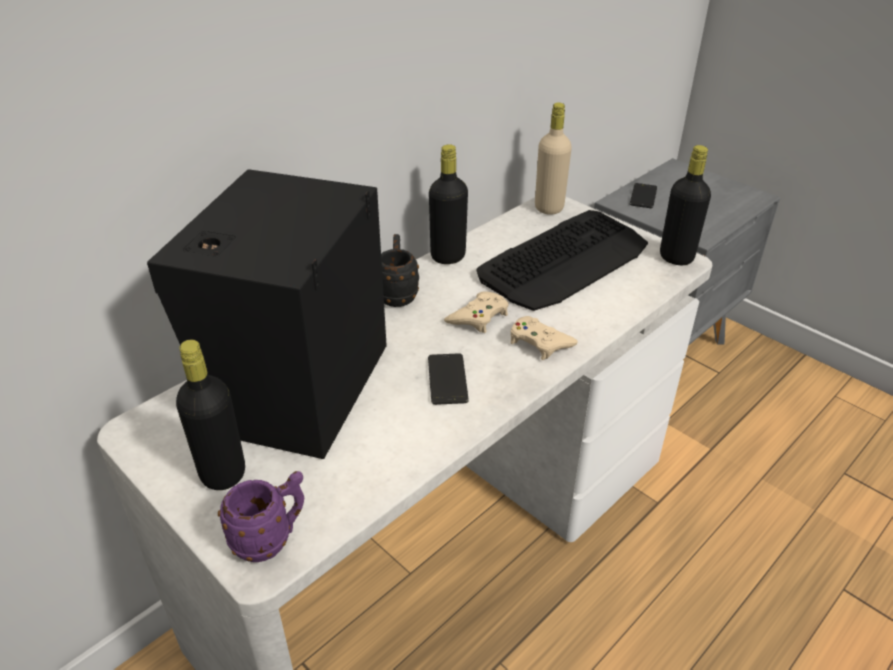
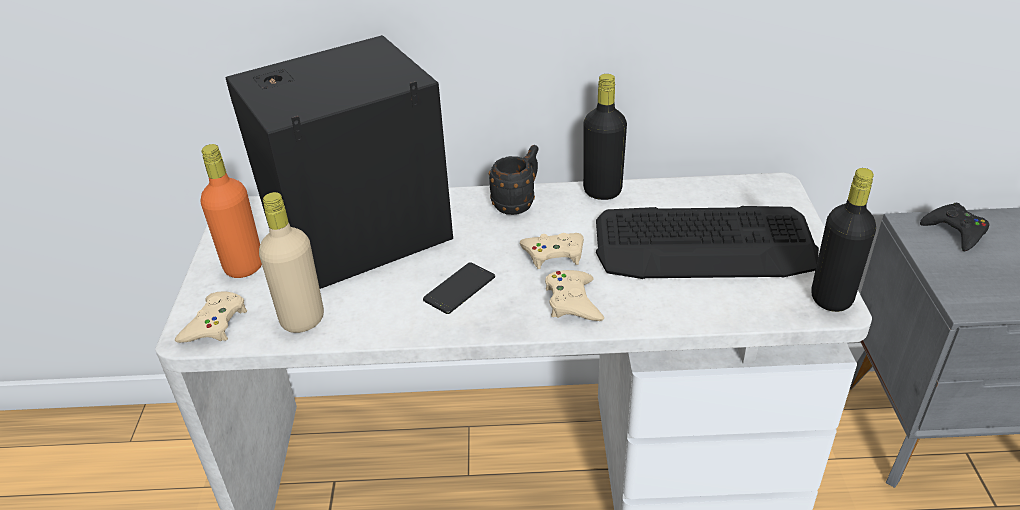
camera: 45 degrees right, 0 degrees up
black bottle [176,340,245,490] -> orange bottle [201,144,262,278]
purple mug [218,471,304,562] -> beige game controller [175,292,247,343]
beige bottle [535,103,572,215] -> beige bottle moved to [259,192,324,333]
phone [630,183,657,208] -> black game controller [920,203,990,251]

